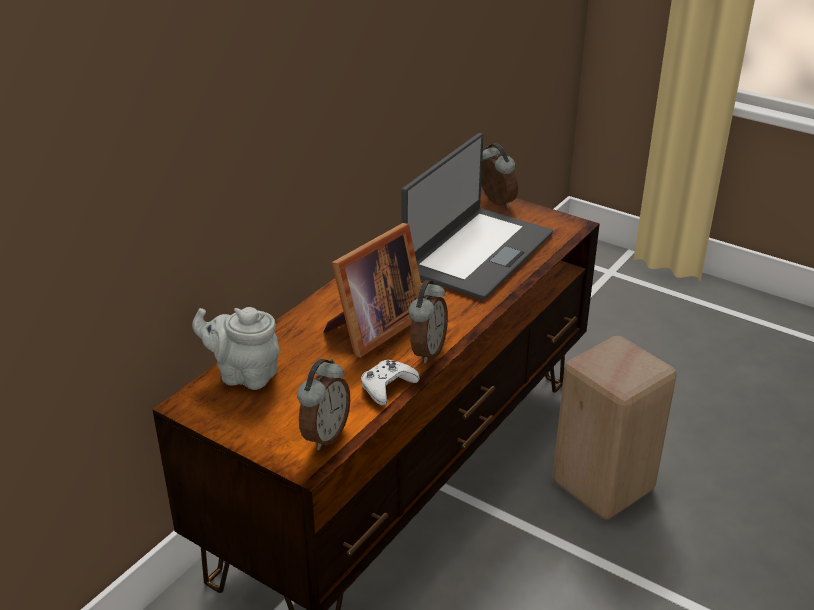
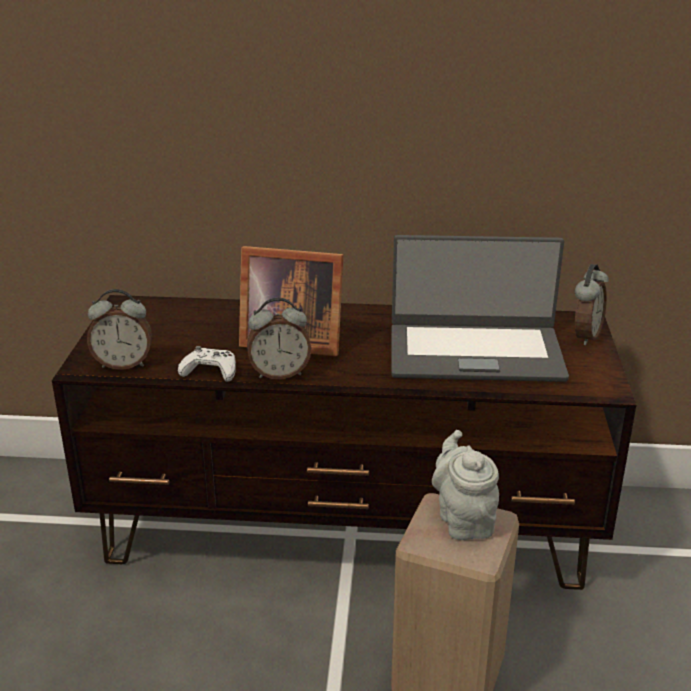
camera: 60 degrees right, 5 degrees down
grey teapot [192,307,280,390] -> grey teapot moved to [432,430,499,540]

